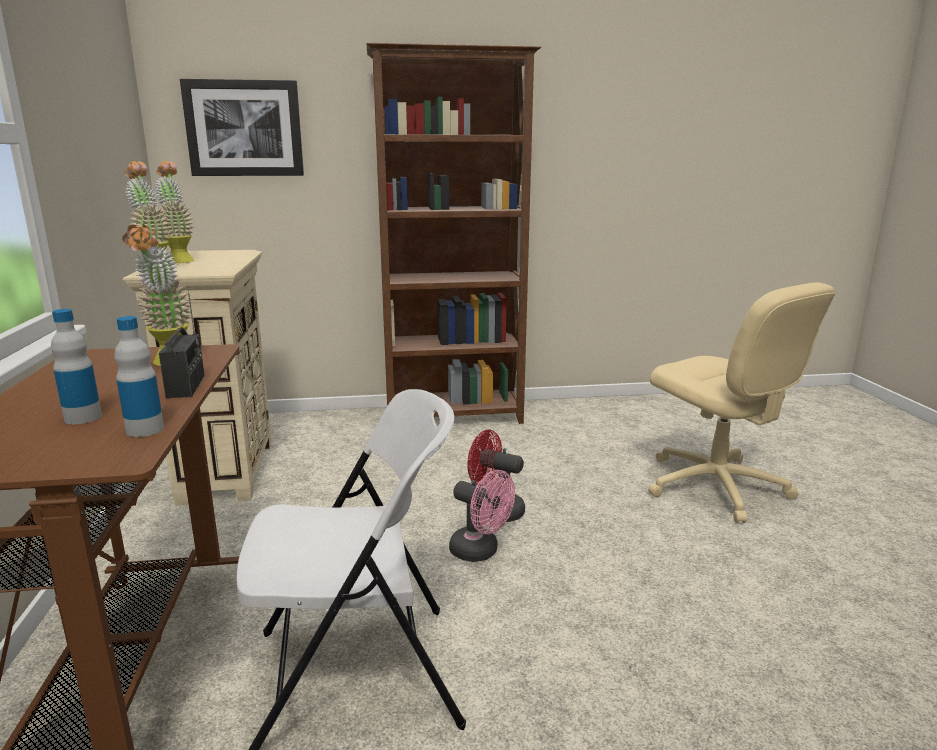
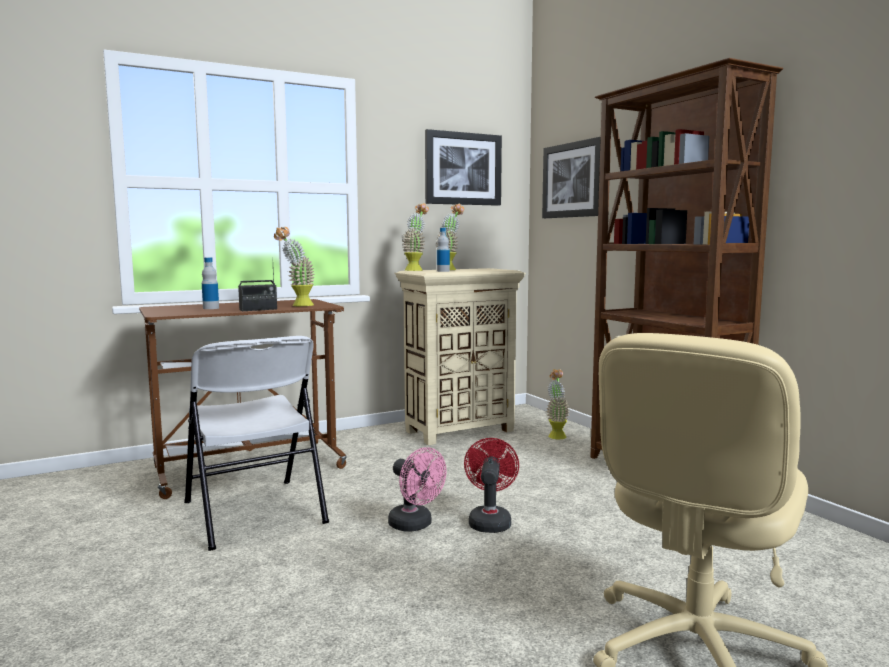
camera: 70 degrees right, 10 degrees down
bottle [114,316,164,437] -> bottle moved to [437,228,450,272]
pink fan [449,470,515,562] -> pink fan turned 60 degrees counterclockwise [388,447,446,531]
none -> picture [425,129,502,206]
none -> potted plant [546,369,569,439]

